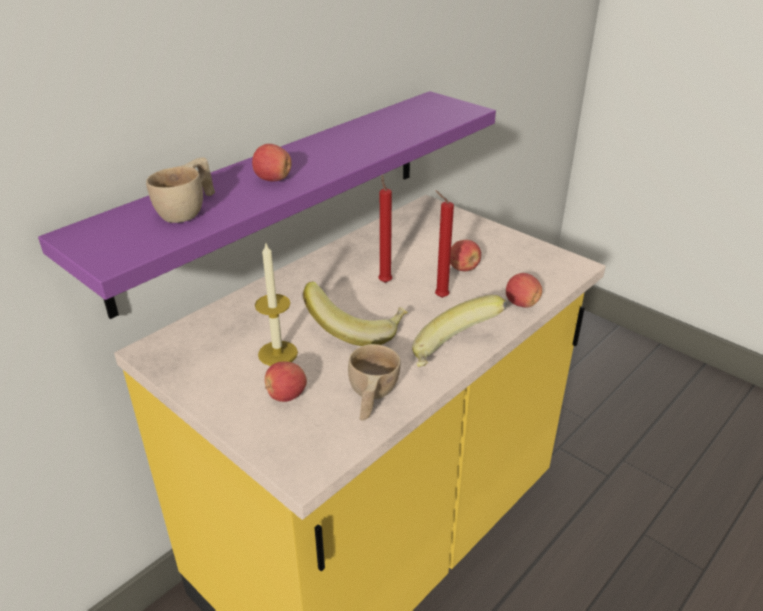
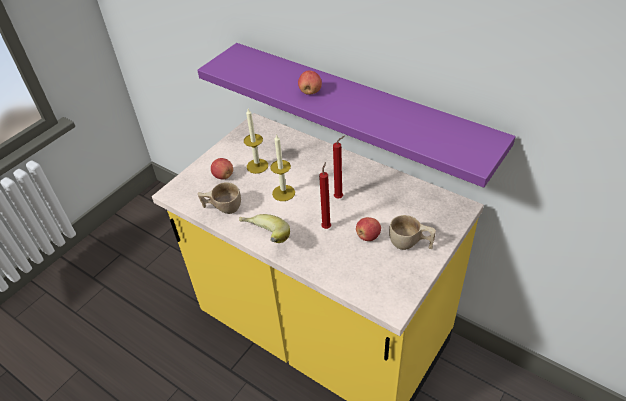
camera: 85 degrees right, 10 degrees up
beige cup [146,157,215,223] -> beige cup moved to [389,215,436,250]
banana [303,281,408,346] -> candle [270,134,295,201]
apple [506,273,542,308] -> none

